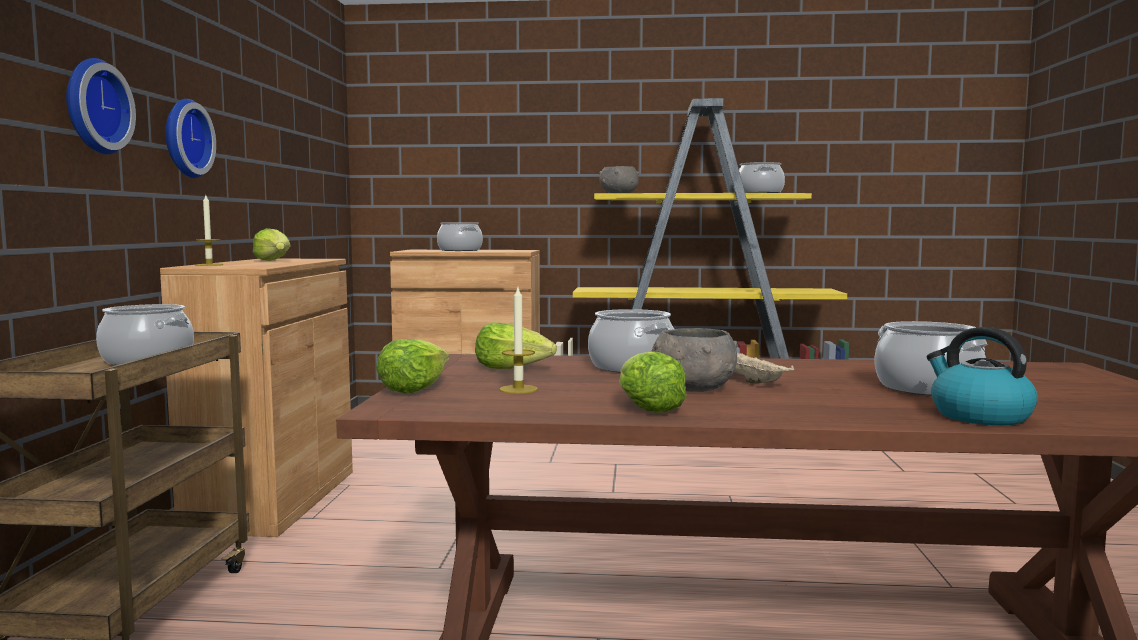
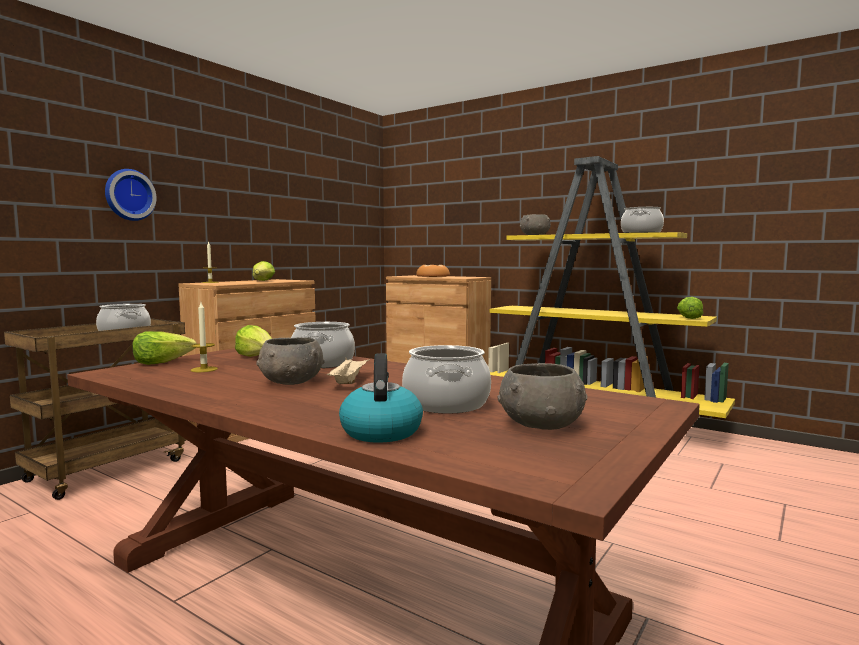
camera: 30 degrees right, 0 degrees up
wall clock [165,99,216,178] -> none
cooking pot [437,223,483,251] -> bread [416,265,450,277]
lettuce [619,351,687,413] -> lettuce moved to [677,297,703,319]
none -> grey bowl [498,363,587,430]

